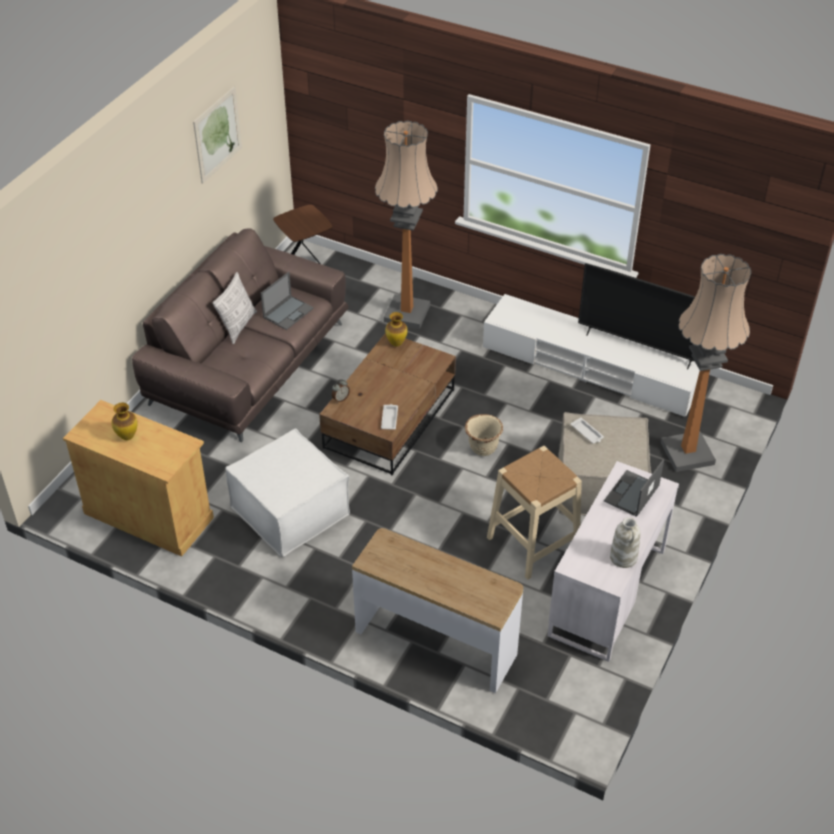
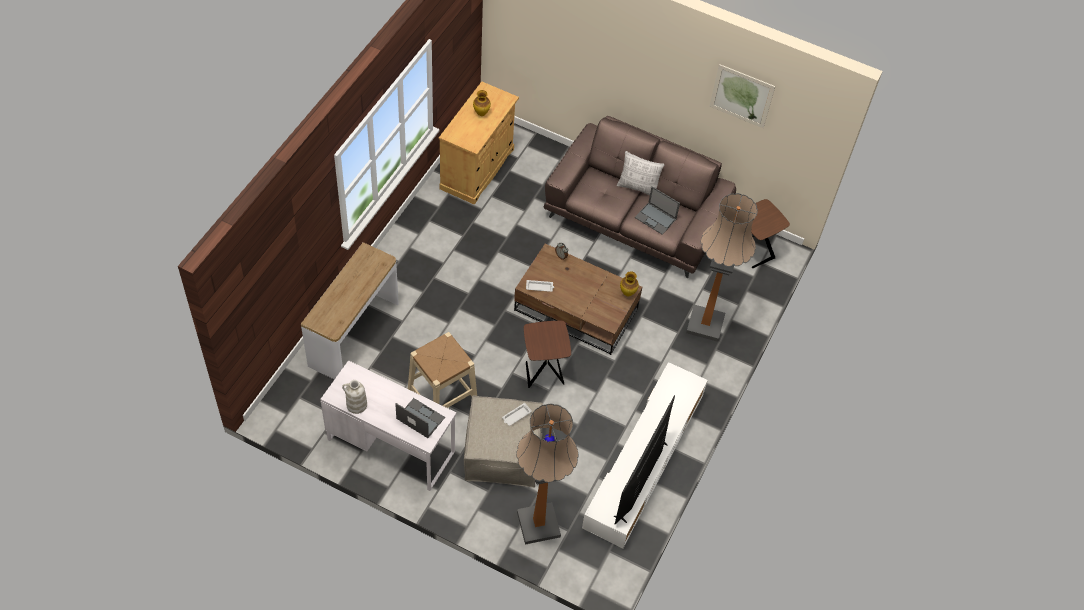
camera: 85 degrees right, 10 degrees up
white ottoman [225,428,350,557] -> none
beige planter [465,414,503,456] -> brown side table [524,321,571,388]

